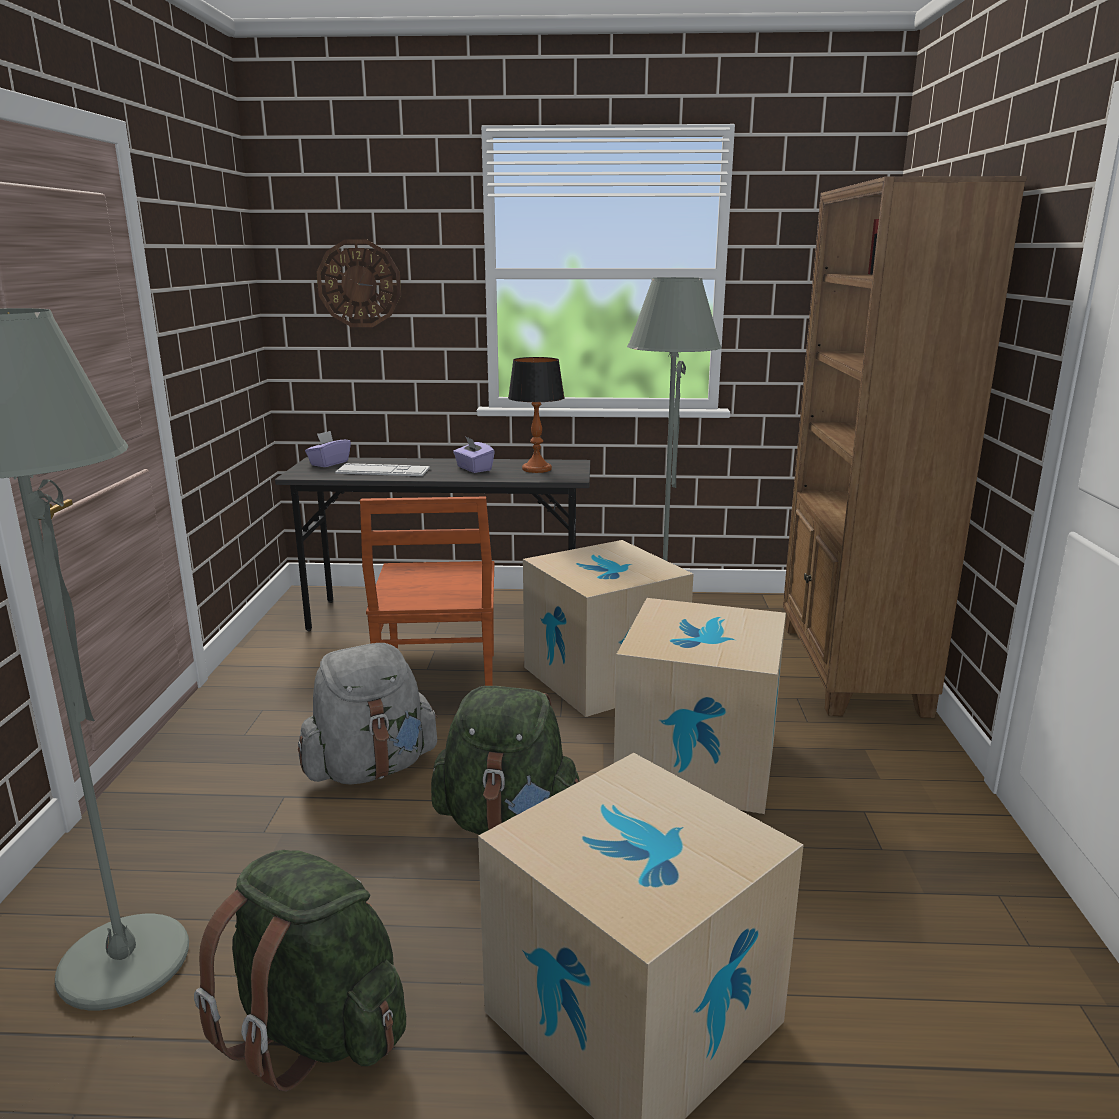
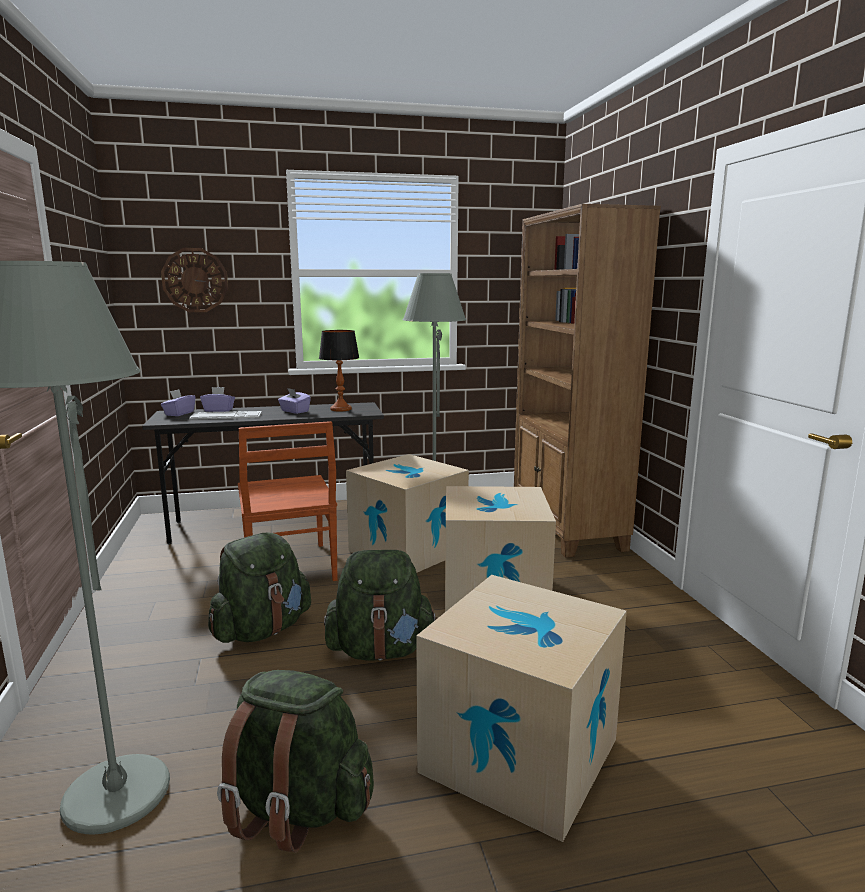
camera: 15 degrees left, 5 degrees down
grey backpack [298,643,438,785] -> green backpack [208,532,311,643]
none -> purple tissue box [200,387,235,412]

